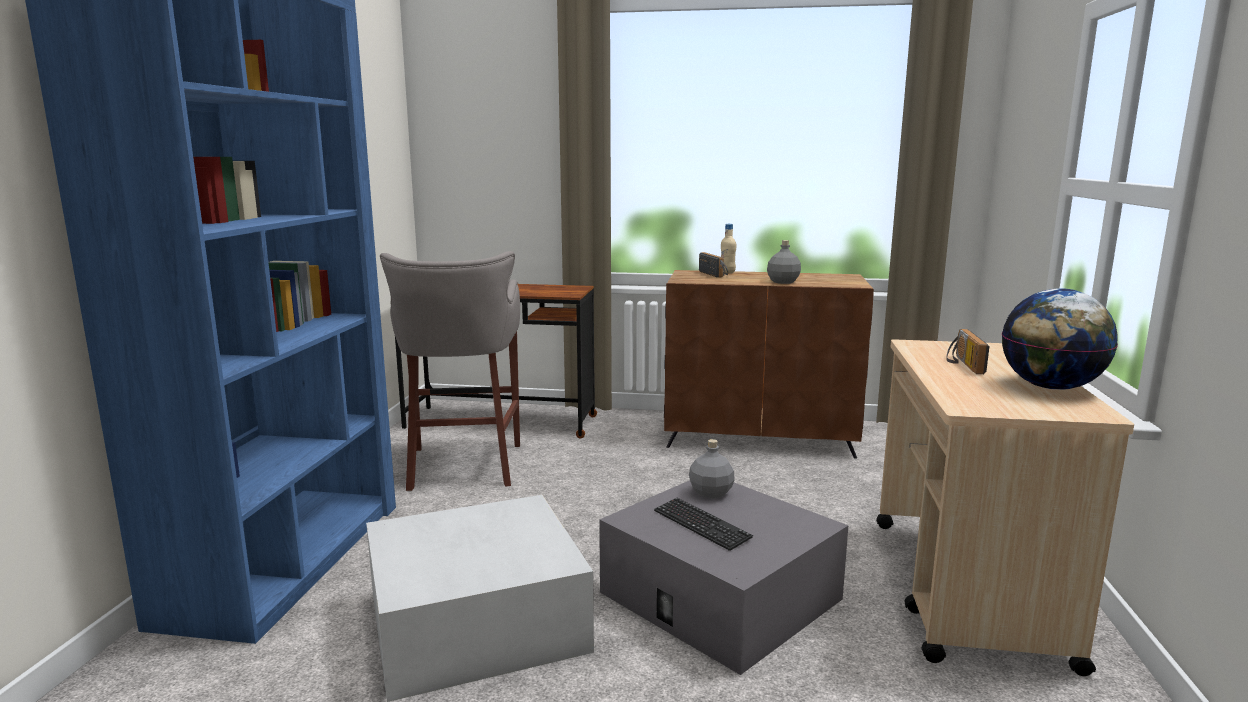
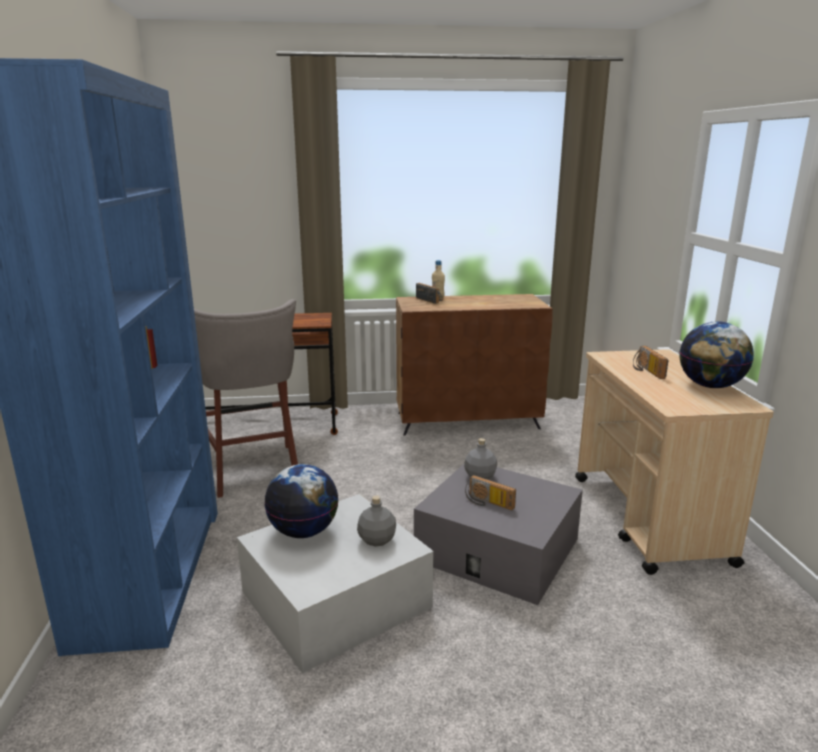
camera: 15 degrees left, 5 degrees up
keyboard [654,498,753,551] -> radio [465,475,516,510]
grey bottle [767,240,801,284] -> grey bottle moved to [357,495,396,547]
none -> globe [264,464,338,538]

